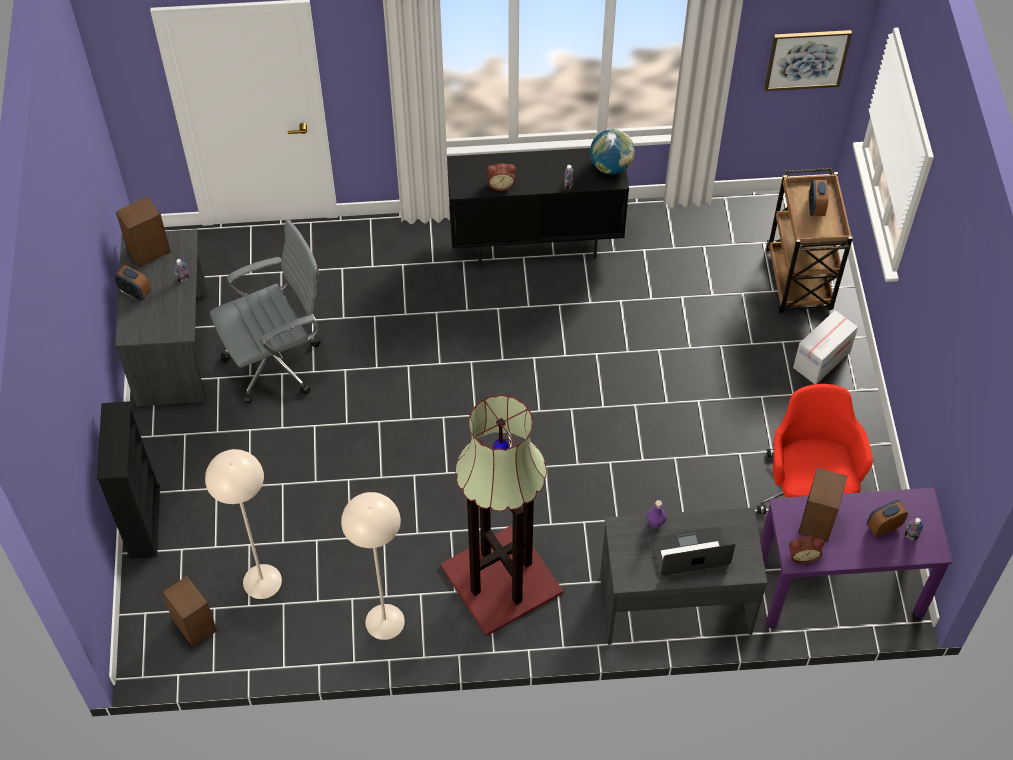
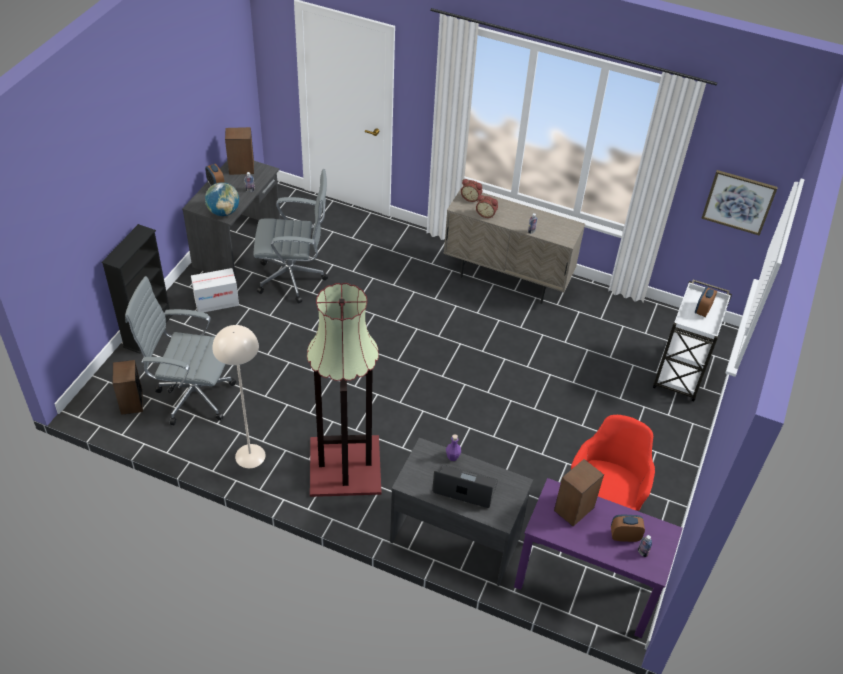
camera: 25 degrees right, 10 degrees down
beige floor lamp [205,449,282,599] -> grey office chair [125,276,236,425]
black cabinet [447,148,629,266] -> beige cabinet [443,186,585,304]
globe [590,129,635,174] -> globe moved to [205,182,239,216]
brown cart [766,168,853,313] -> white cart [653,280,732,401]
alarm clock [789,536,824,564] -> alarm clock moved to [461,179,483,202]
cardboard box [793,310,858,384] -> cardboard box moved to [191,268,239,312]

